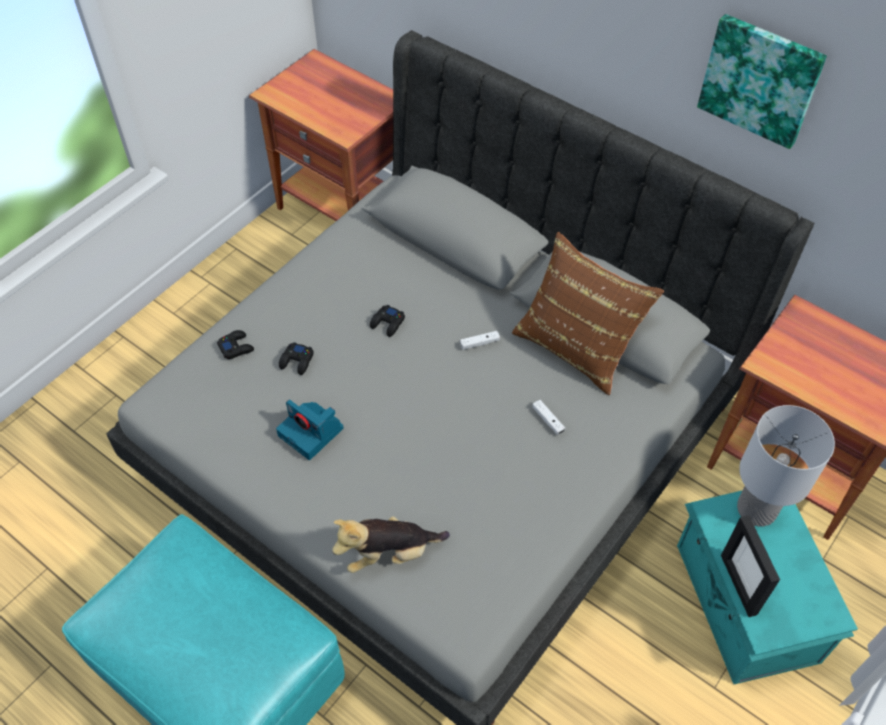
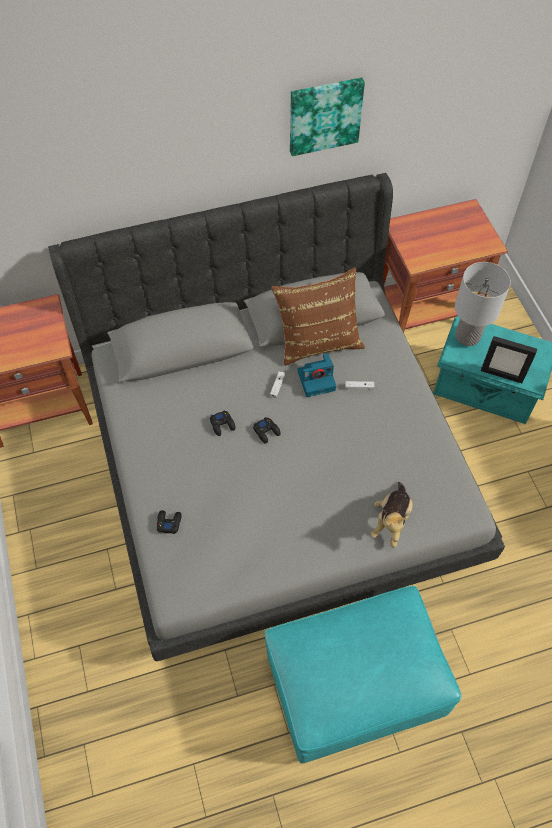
camera: 55 degrees left, 5 degrees up
camera [276,400,344,460] -> camera moved to [297,353,336,397]
black game controller [279,342,314,375] -> black game controller moved to [253,417,281,444]

